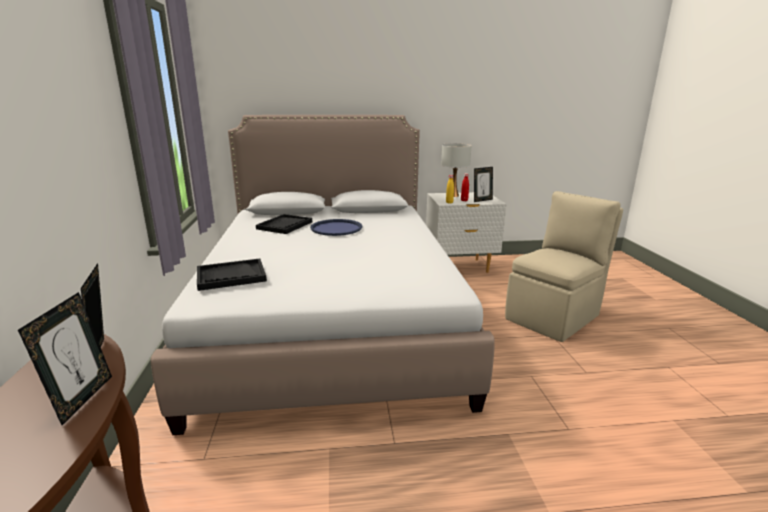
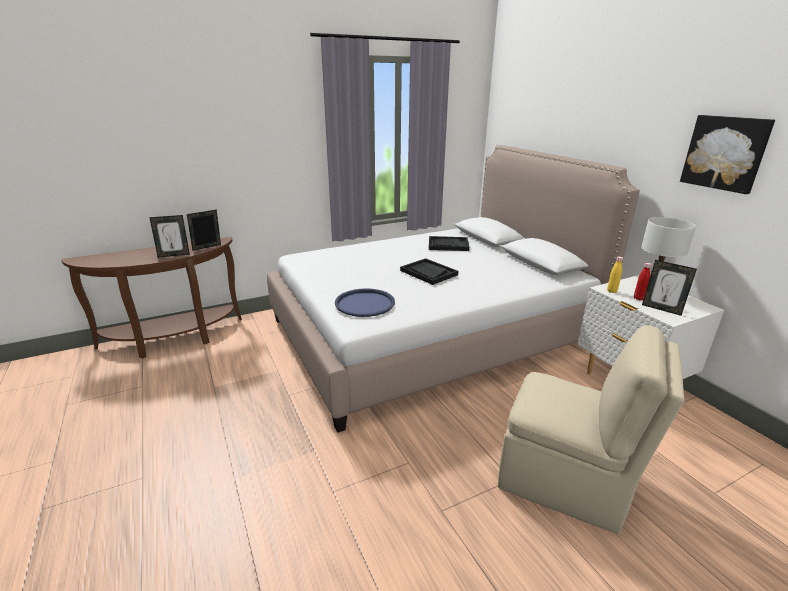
camera: 70 degrees right, 5 degrees up
black tray [197,258,267,291] -> black tray moved to [400,258,458,285]
blue tray [310,219,362,236] -> blue tray moved to [335,288,395,317]
none -> picture [680,115,775,194]

